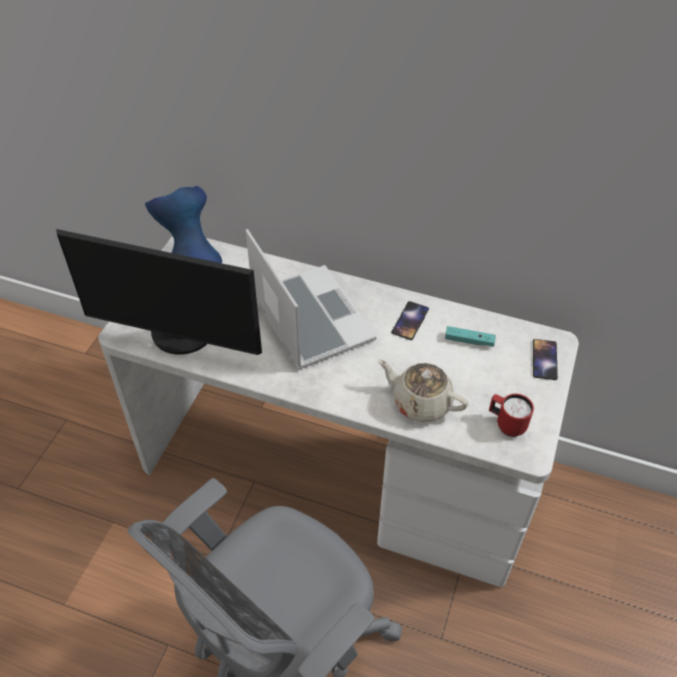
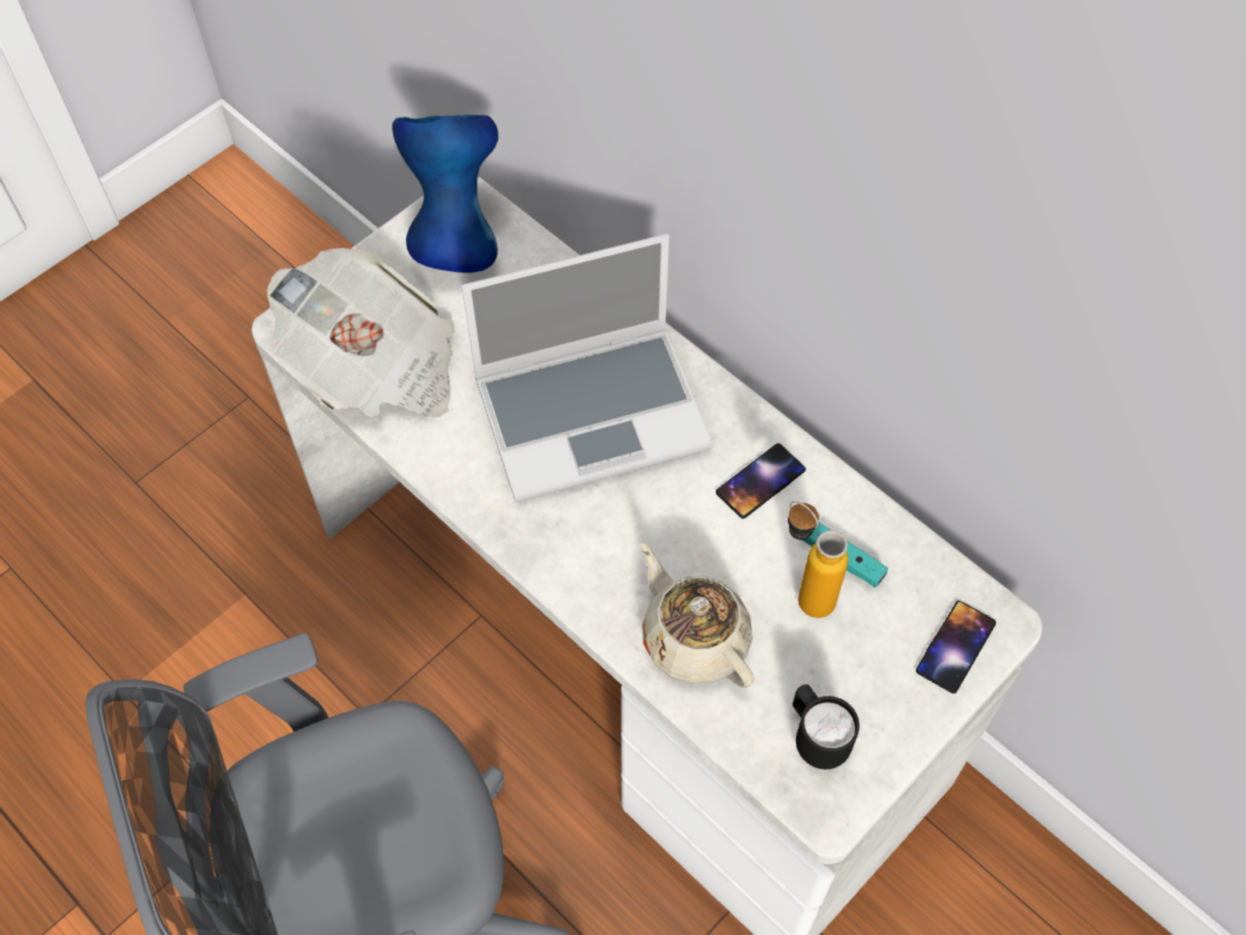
camera: 25 degrees right, 10 degrees up
monitor [56,229,262,355] -> newspaper [267,248,455,418]
laptop [246,229,376,370] -> laptop turned 75 degrees clockwise [462,234,713,503]
red mug [489,394,534,437] -> black mug [792,684,860,769]
none -> bottle [788,501,848,618]

